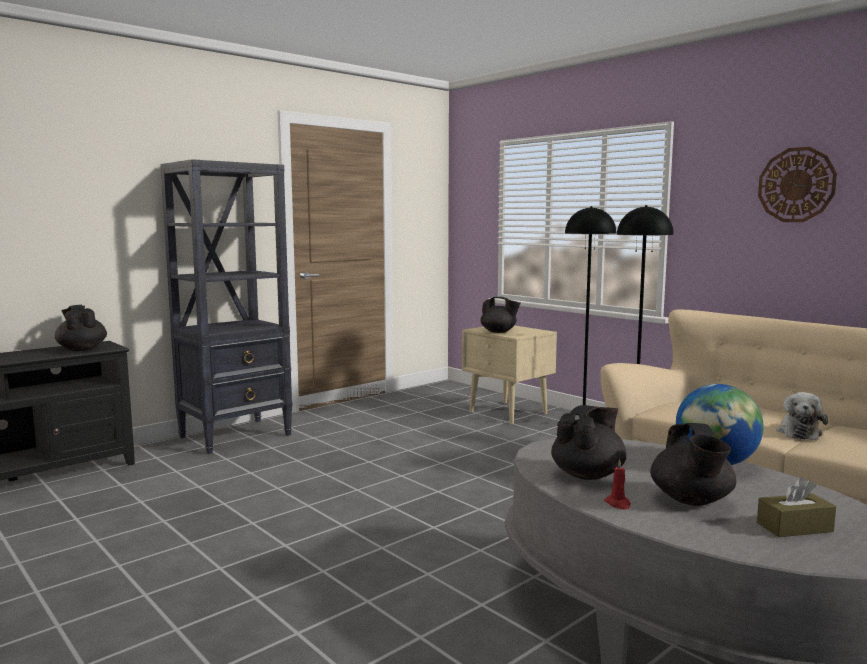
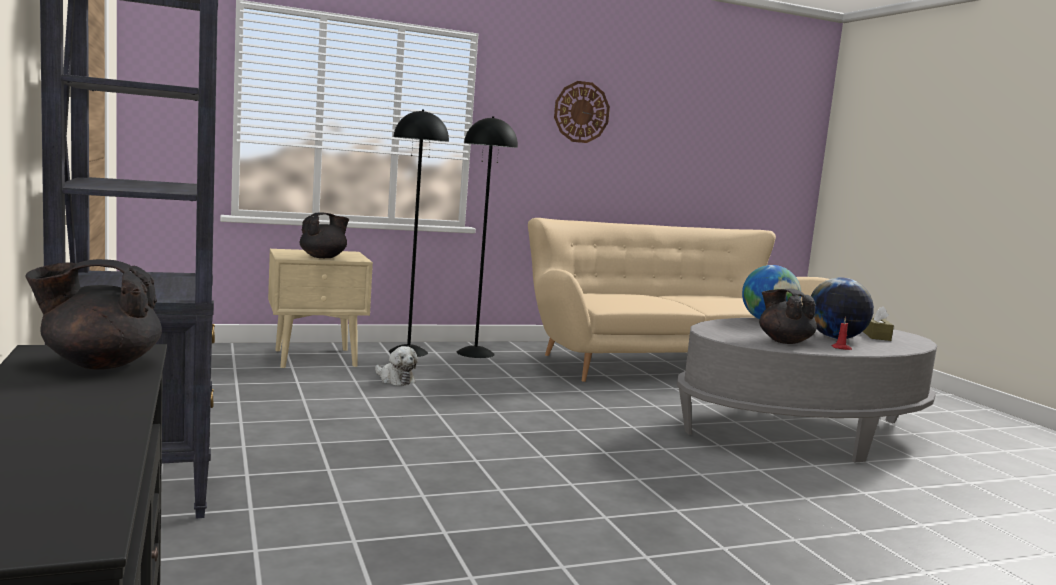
camera: 70 degrees left, 0 degrees up
black teapot [650,423,737,506] -> globe [811,277,874,339]
plush toy [776,392,828,441] -> plush toy moved to [375,346,418,386]

